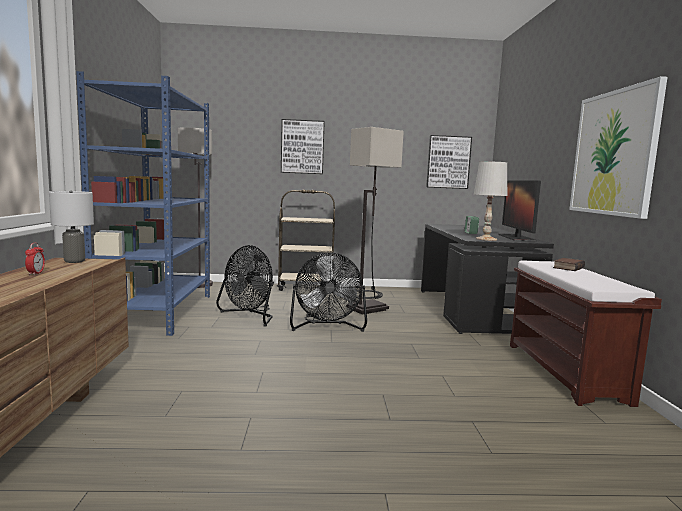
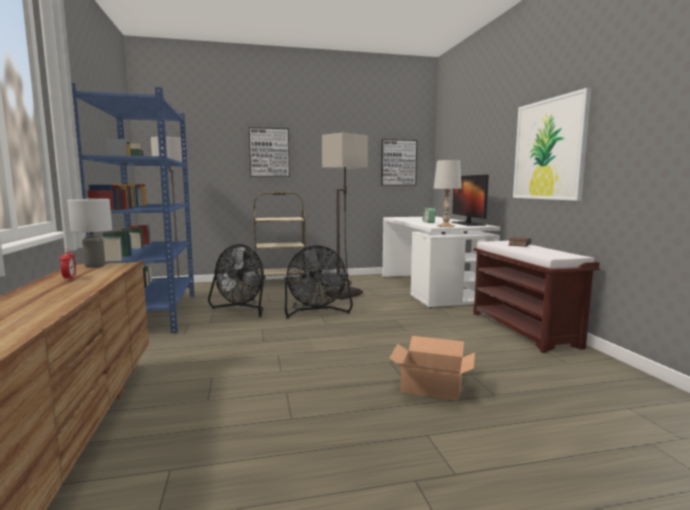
camera: 10 degrees left, 0 degrees up
black desk [421,224,554,334] -> white desk [383,216,500,308]
none -> cardboard box [390,336,475,401]

